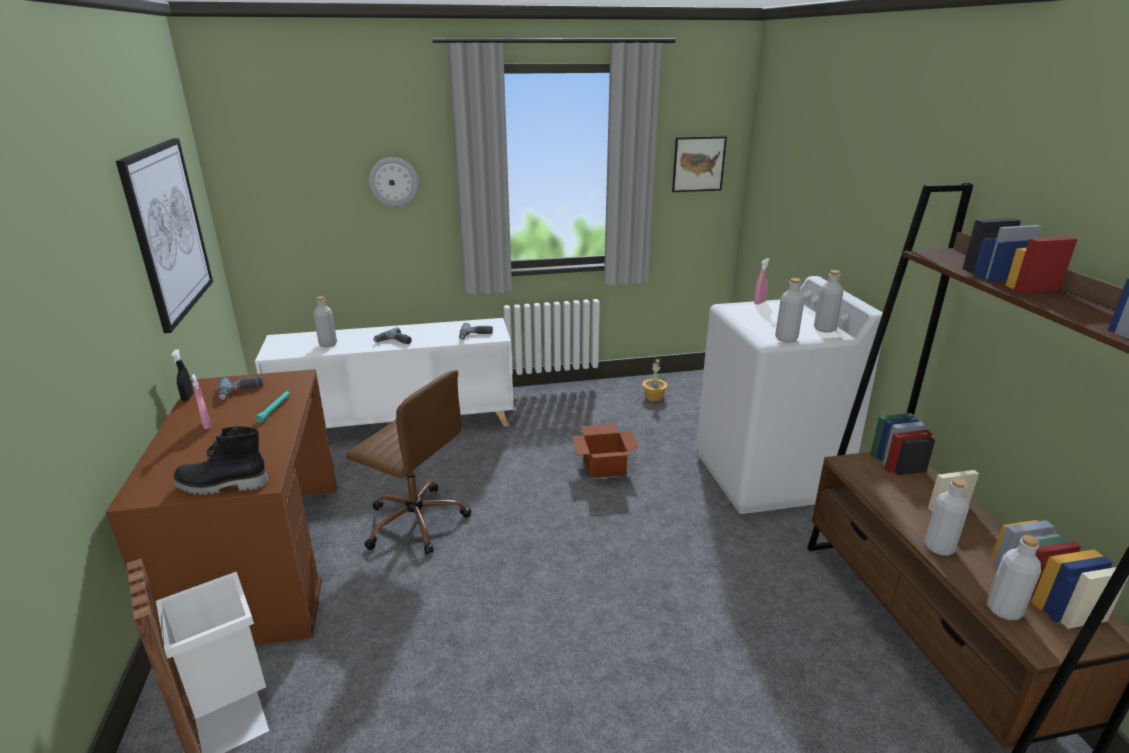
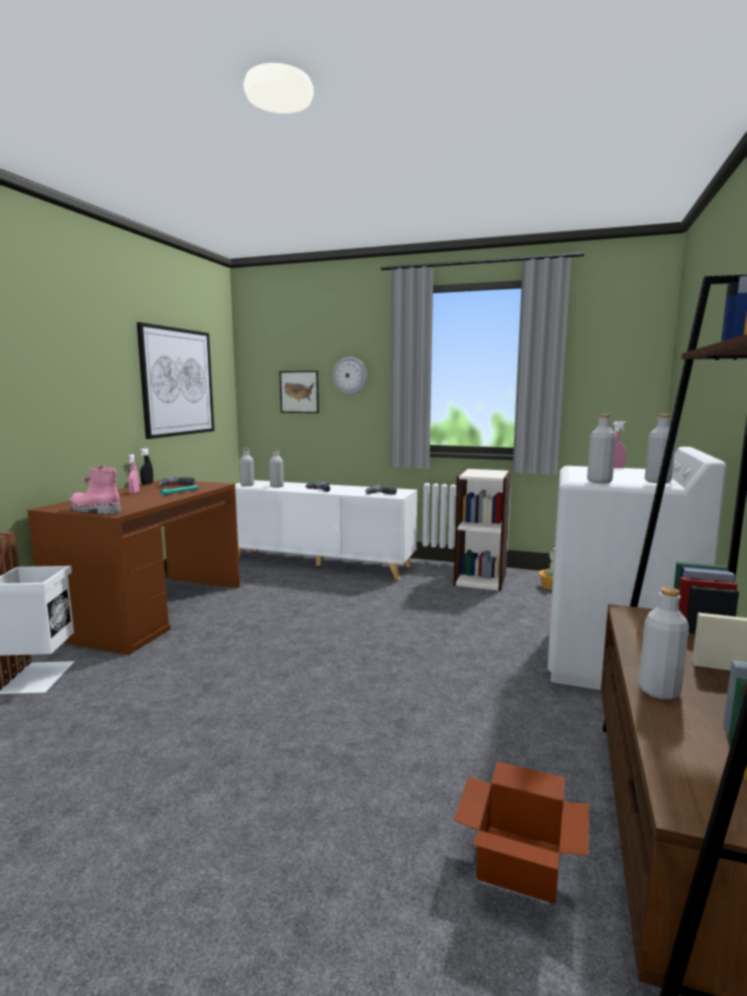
camera: 30 degrees right, 15 degrees down
black boot [173,426,268,495] -> pink boot [70,466,121,515]
brown office chair [346,370,471,555] -> none
cardboard box [572,424,640,478] -> cardboard box moved to [454,761,589,904]
picture [672,136,727,192] -> picture moved to [279,371,319,413]
grey bottle [987,535,1041,620] -> grey bottle moved to [240,448,254,486]
none -> bookcase [454,468,511,591]

